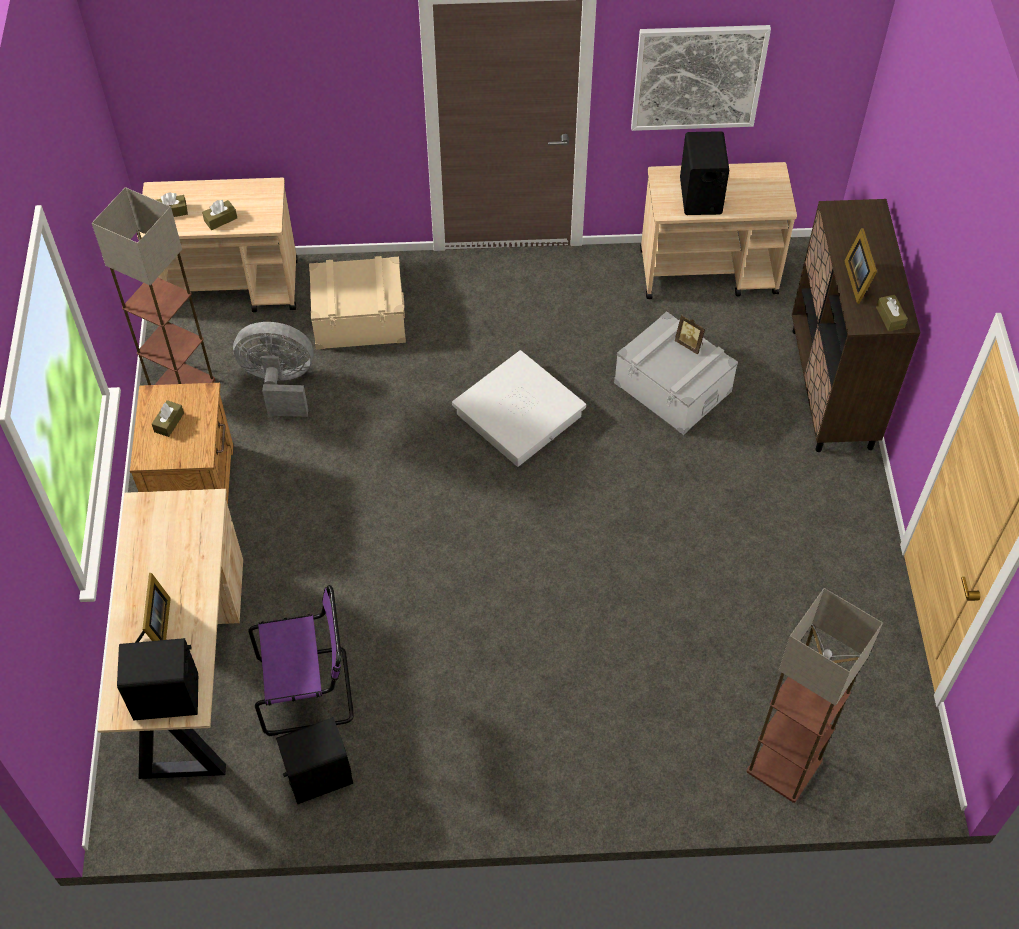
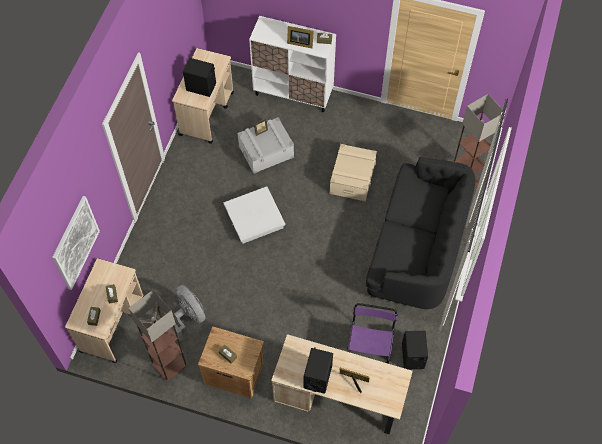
camera: 70 degrees left, 5 degrees up
black speaker [117,638,198,720] -> black speaker moved to [304,347,333,394]
grey fan [233,322,314,417] -> grey fan turned 120 degrees clockwise [171,285,206,342]
beige storage box [309,256,406,350] -> beige storage box moved to [330,144,377,202]
picture [631,25,771,131] -> picture moved to [52,196,100,290]
brown cabinet [792,199,921,452] -> white cabinet [249,16,336,112]
none -> black sofa [366,157,475,309]

